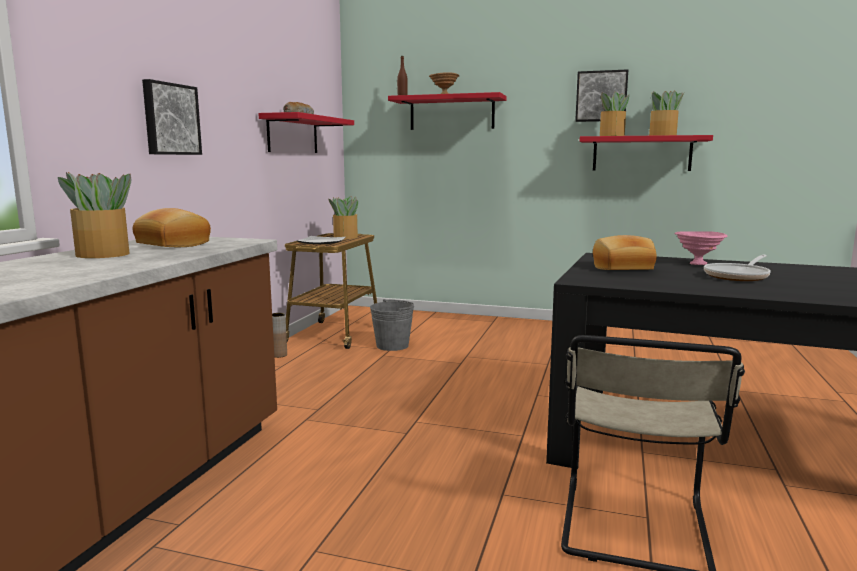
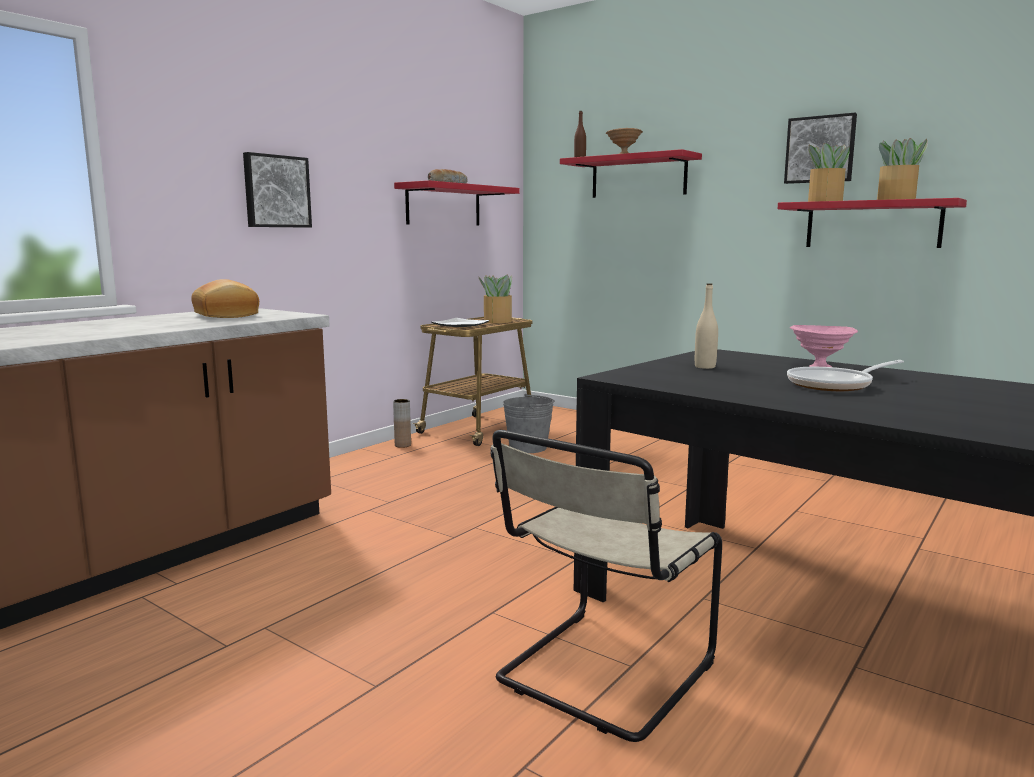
camera: 20 degrees right, 0 degrees up
potted plant [58,172,131,258] -> none
bread [593,235,657,270] -> beige bottle [695,283,718,369]

